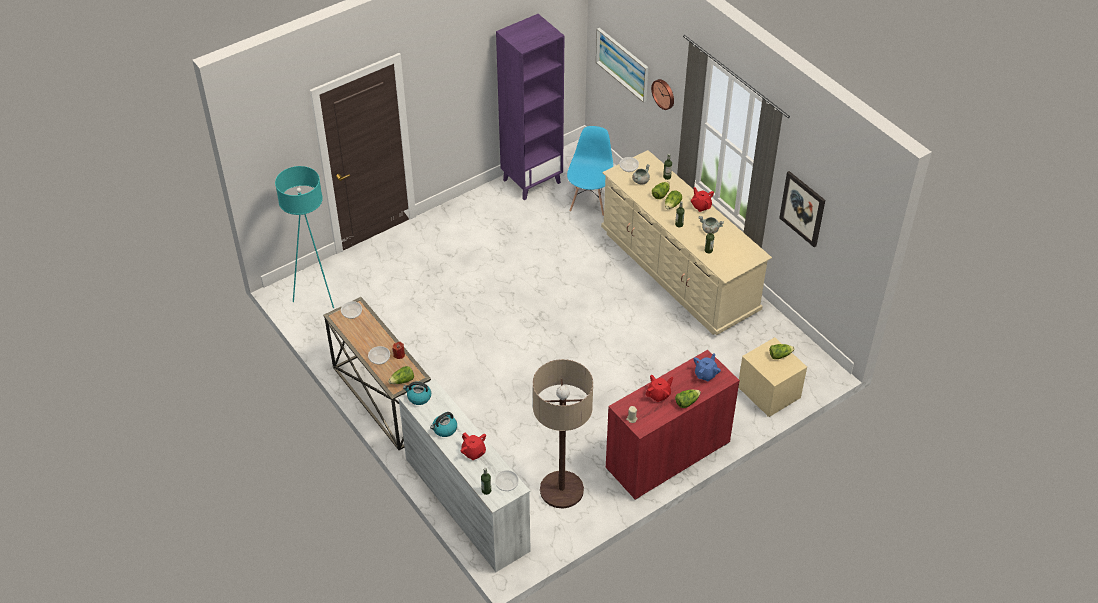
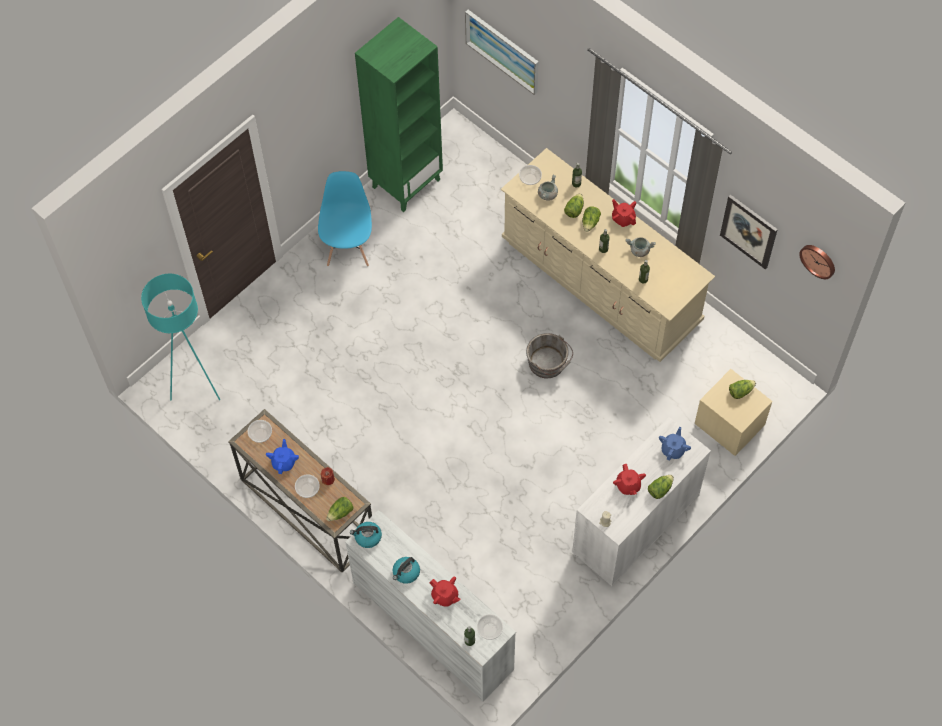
camera: 10 degrees left, 15 degrees up
purple bookcase [496,14,564,200] -> green bookcase [355,17,443,212]
floor lamp [533,359,593,509] -> none
blue chair [567,126,613,216] -> blue chair moved to [318,171,372,266]
red cabinet [606,350,740,500] -> white cabinet [572,417,711,586]
red teapot [645,375,673,402] -> red teapot turned 120 degrees clockwise [613,464,646,495]
wall clock [651,79,674,110] -> wall clock moved to [799,245,835,279]
none -> blue teapot [266,439,299,474]
none -> grey bucket [526,333,573,378]

